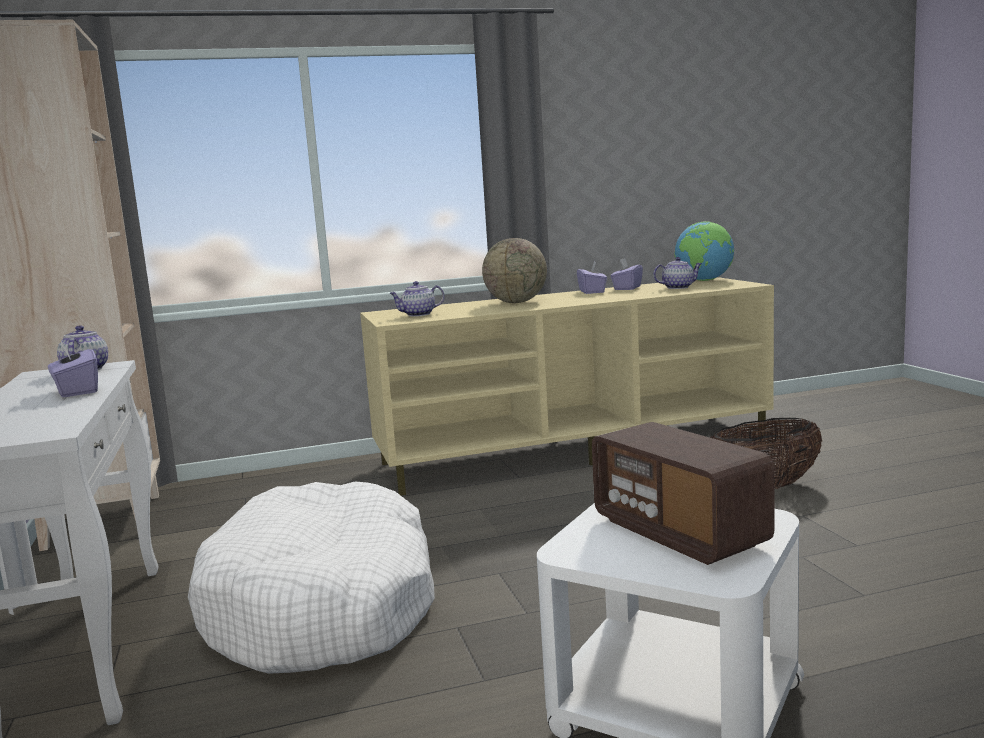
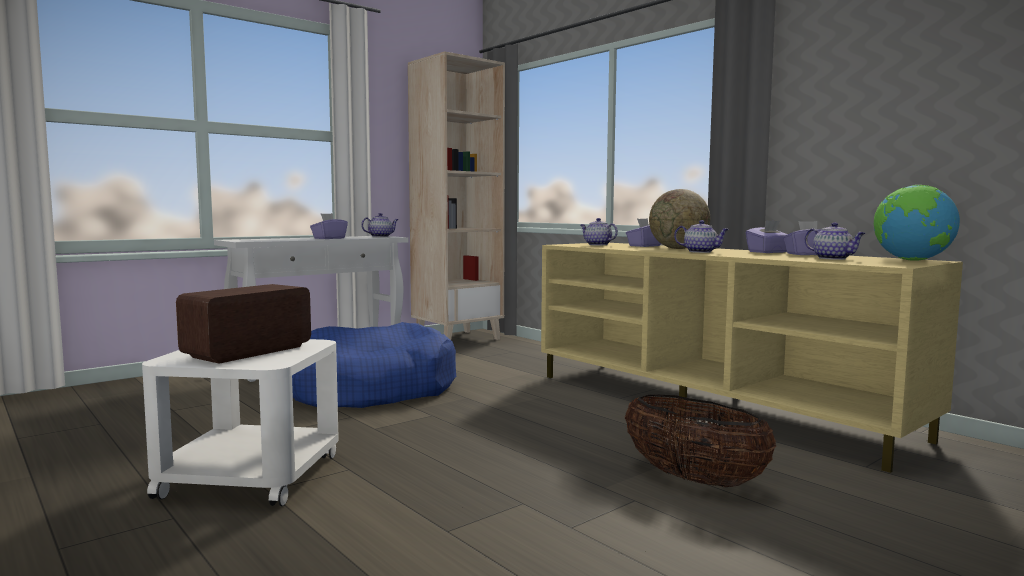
camera: 65 degrees right, 5 degrees down
white dog bed [188,481,435,674] -> blue dog bed [292,322,456,408]
none -> purple tissue box [626,218,661,247]
none -> teapot [674,220,729,253]

